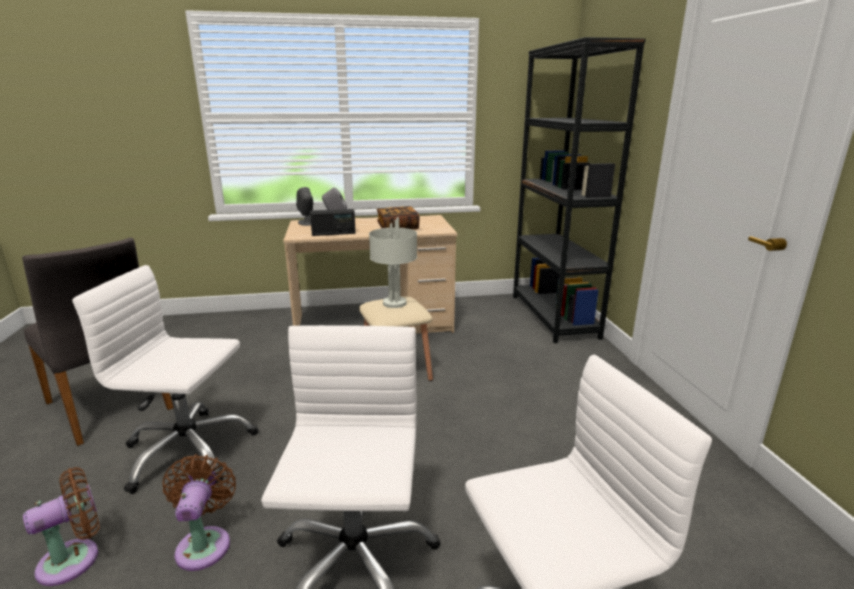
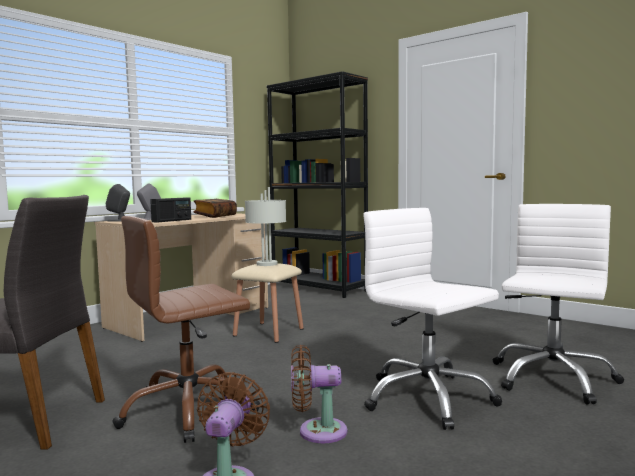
camera: 40 degrees left, 15 degrees down
white office chair [72,265,258,494] -> brown office chair [112,216,260,443]
brown fan [163,454,236,571] -> brown fan turned 45 degrees counterclockwise [291,345,347,443]

